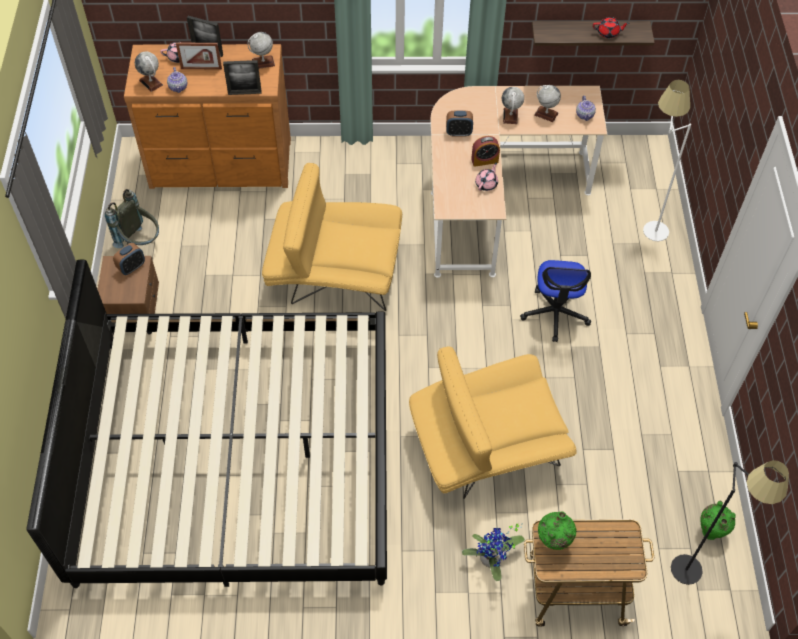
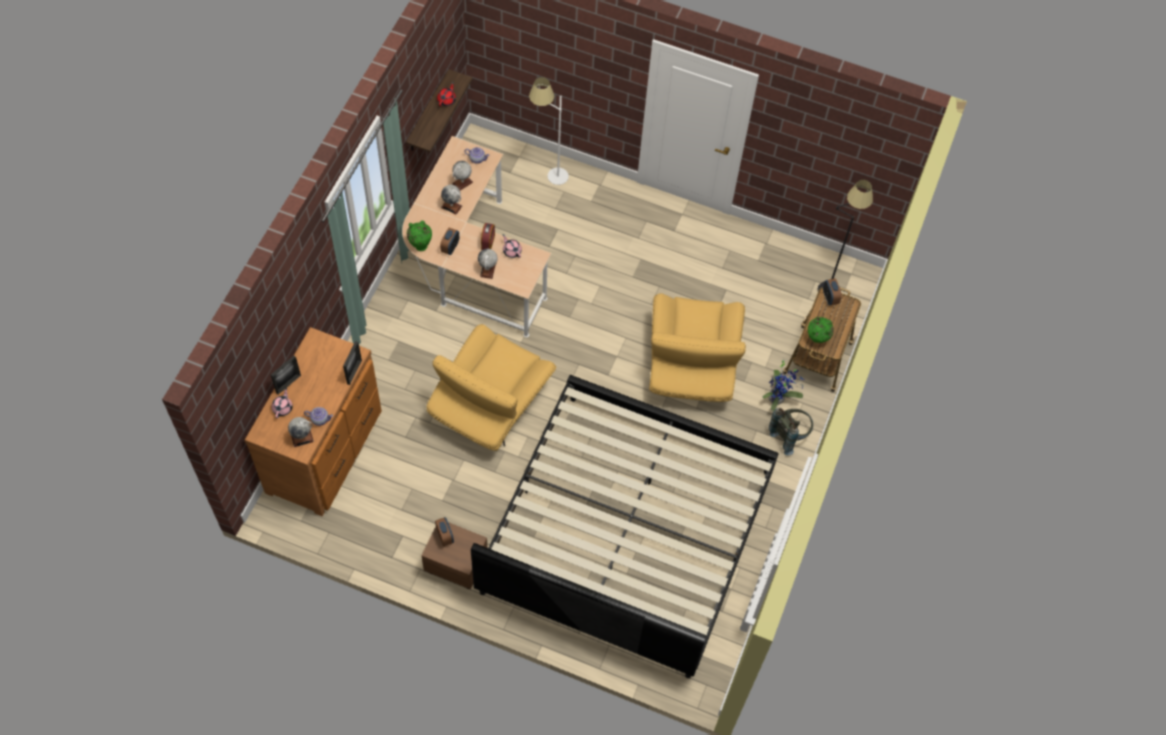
camera: 70 degrees left, 5 degrees up
grey backpack [105,189,159,248] -> grey backpack moved to [769,408,813,455]
picture frame [176,42,222,70] -> none
globe [247,32,275,69] -> globe moved to [478,249,498,279]
office chair [520,260,591,342] -> none
green vase [700,501,736,540] -> green vase moved to [407,220,432,251]
none -> alarm clock [823,279,842,306]

